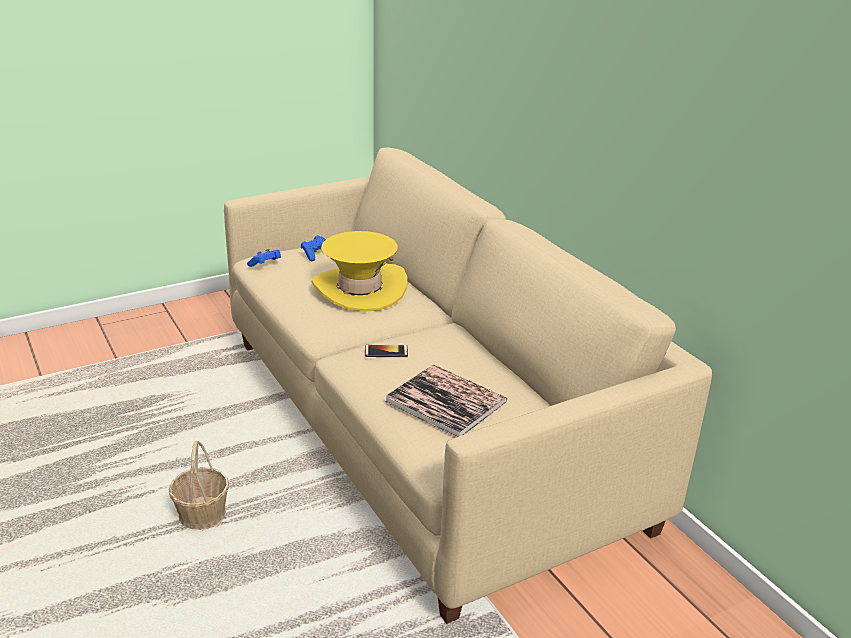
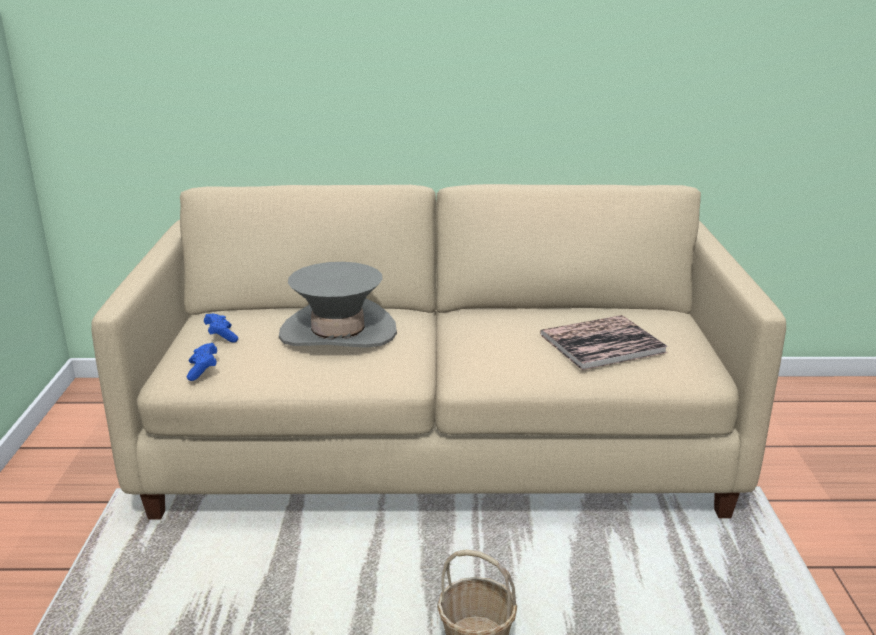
camera: 60 degrees left, 5 degrees down
yellow hat [312,231,408,312] -> grey hat [279,262,397,348]
phone [365,345,408,357] -> none

